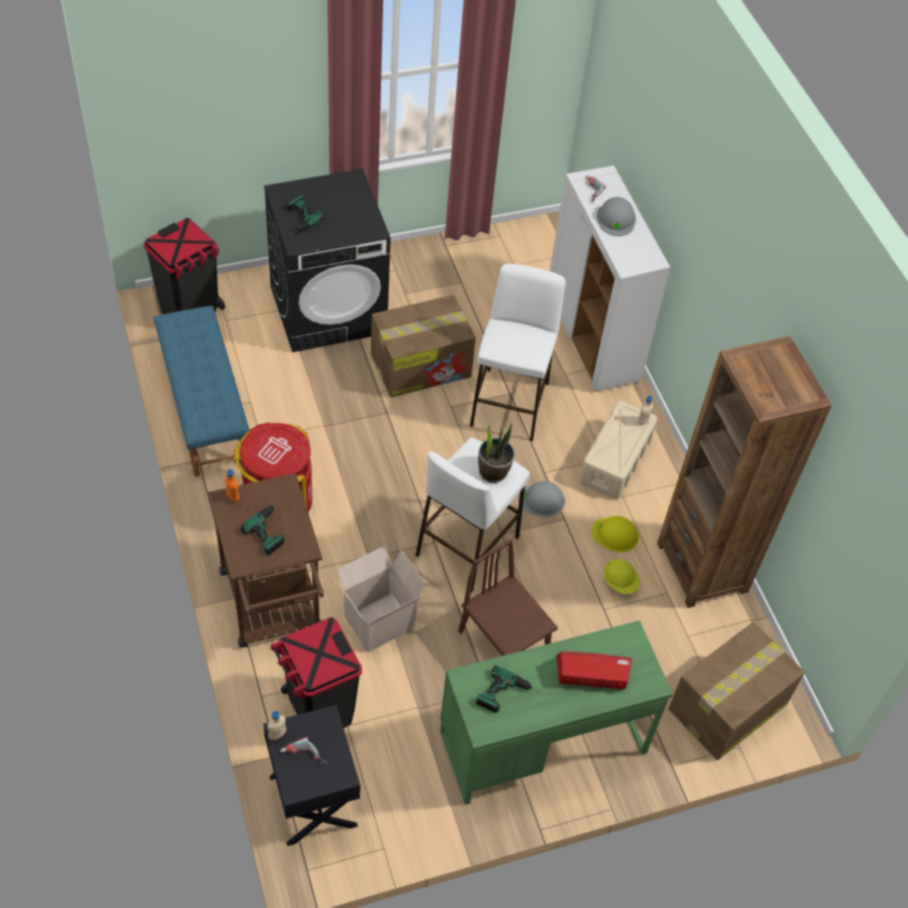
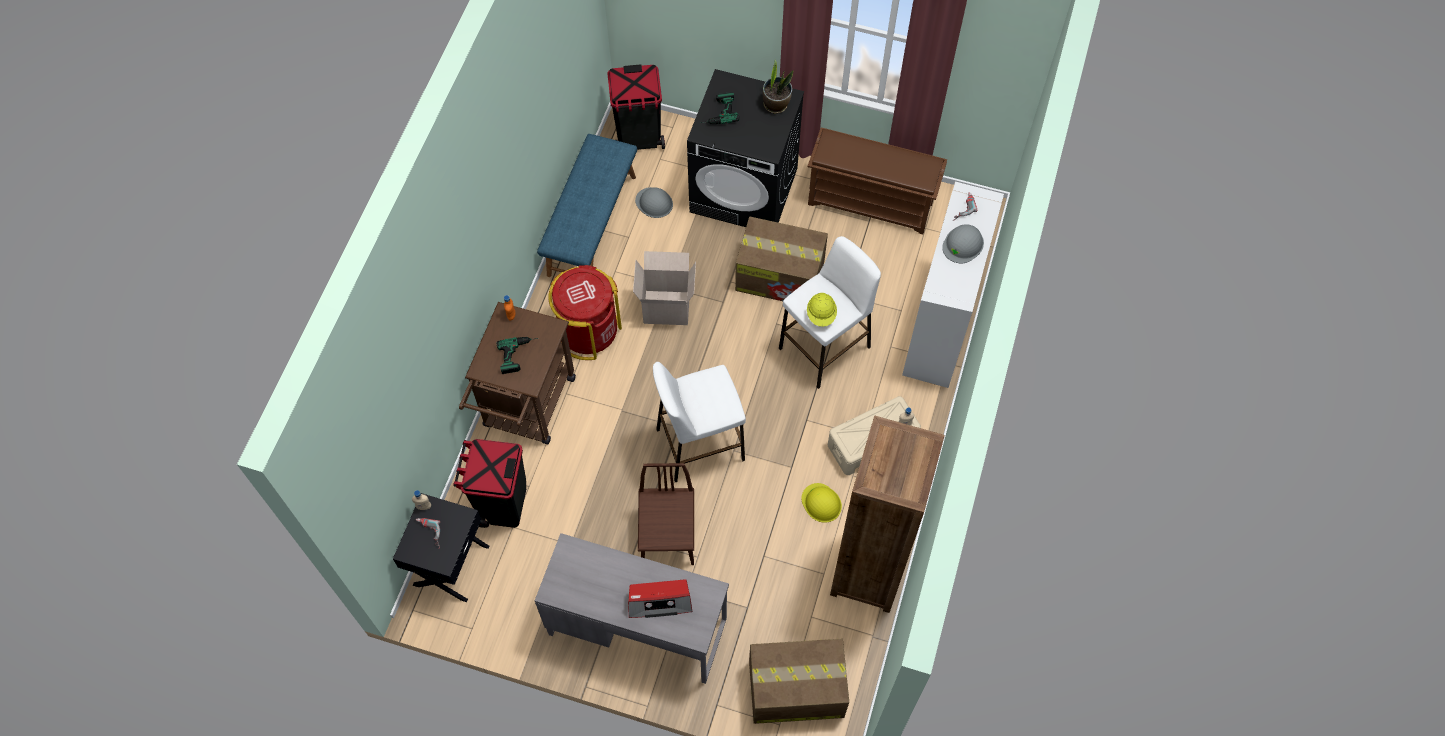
camera: 40 degrees right, 10 degrees up
cardboard box [336,546,426,652] -> cardboard box moved to [633,251,696,325]
green desk [440,620,673,805] -> grey desk [535,533,729,684]
power drill [476,666,541,713] -> none
potted plant [478,422,515,483] -> potted plant moved to [763,60,793,114]
grey hard hat [518,481,565,516] -> grey hard hat moved to [635,187,673,218]
radio [556,651,632,690] -> radio turned 135 degrees clockwise [628,579,693,618]
yellow hard hat [604,559,640,594] -> yellow hard hat moved to [807,293,837,327]
none -> brown shoe rack [808,128,947,235]

